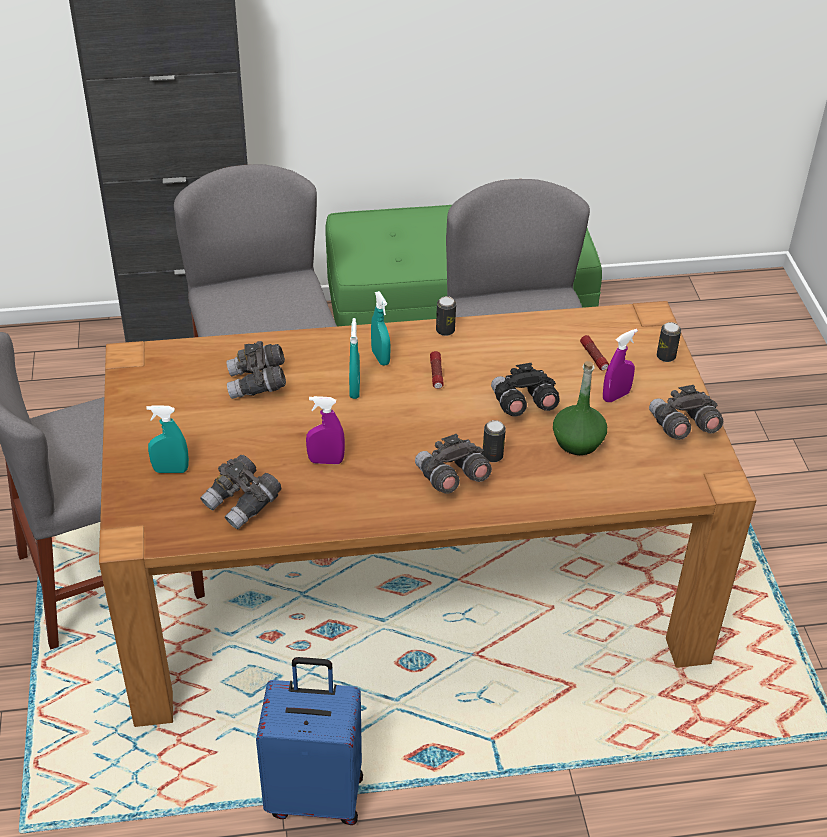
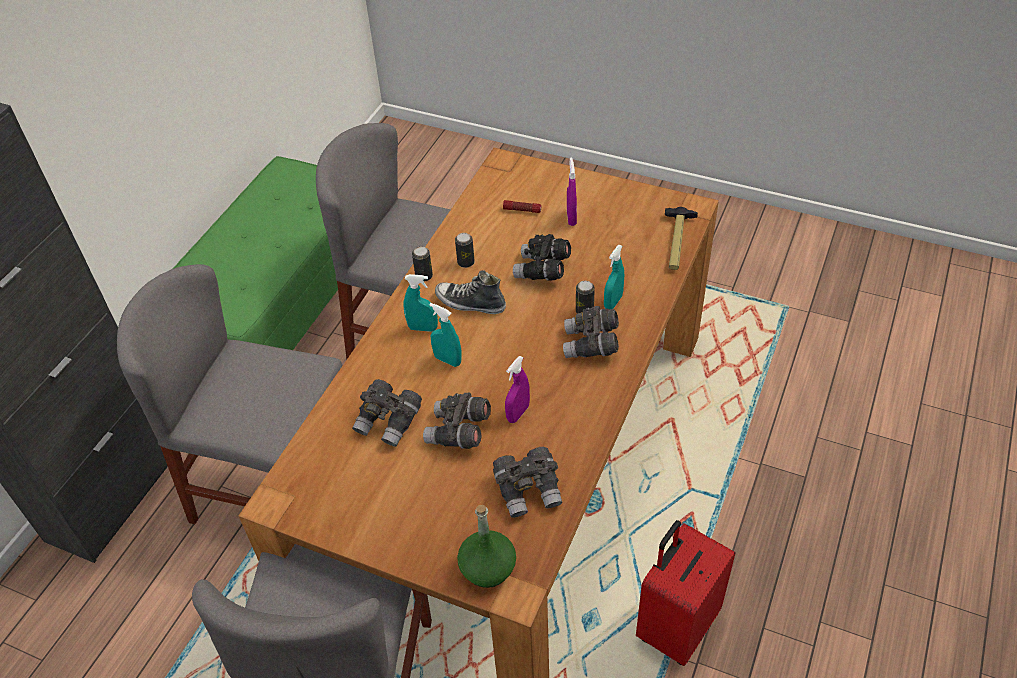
camera: 55 degrees left, 5 degrees up
turquoise spray bottle [146,405,189,473] -> turquoise spray bottle moved to [604,245,624,309]
blue suitcase [256,657,363,825] -> red suitcase [636,520,735,666]
flashlight [430,351,444,389] -> shoe [435,270,506,314]
green bottle [553,361,607,455] -> green bottle moved to [457,505,516,588]
grey binoculars [649,385,723,440] -> grey binoculars moved to [423,393,491,449]
can [657,322,681,362] -> can moved to [455,233,475,268]
none -> hammer [665,207,698,270]

